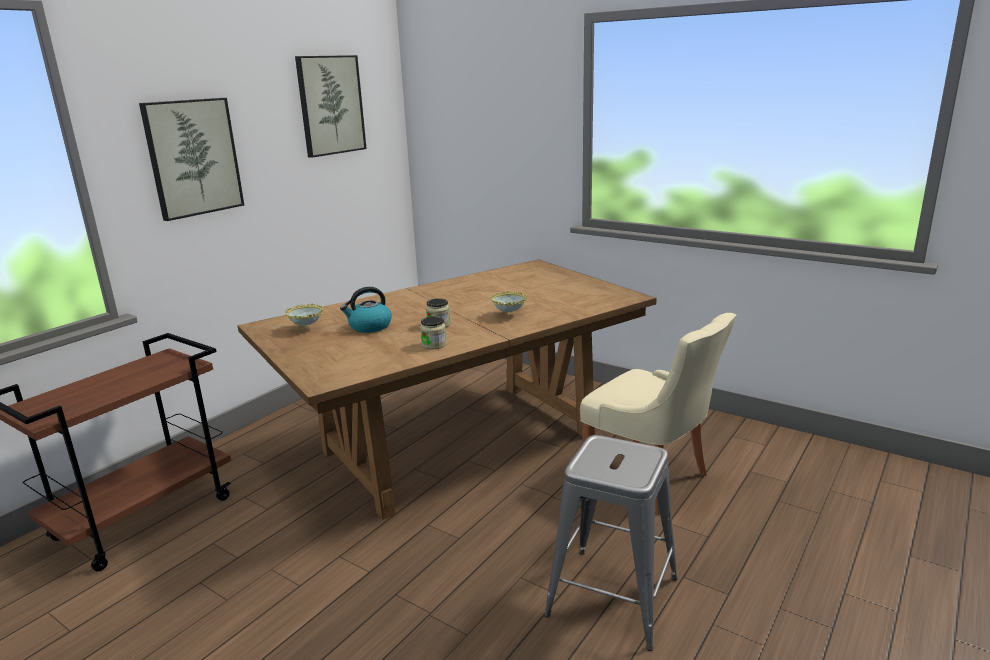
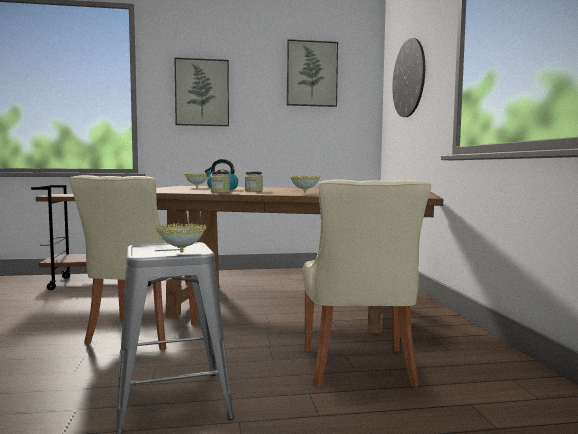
camera: 45 degrees right, 15 degrees down
none -> beige chair [69,175,197,350]
none -> bowl [156,223,206,253]
none -> wall clock [392,38,425,117]

